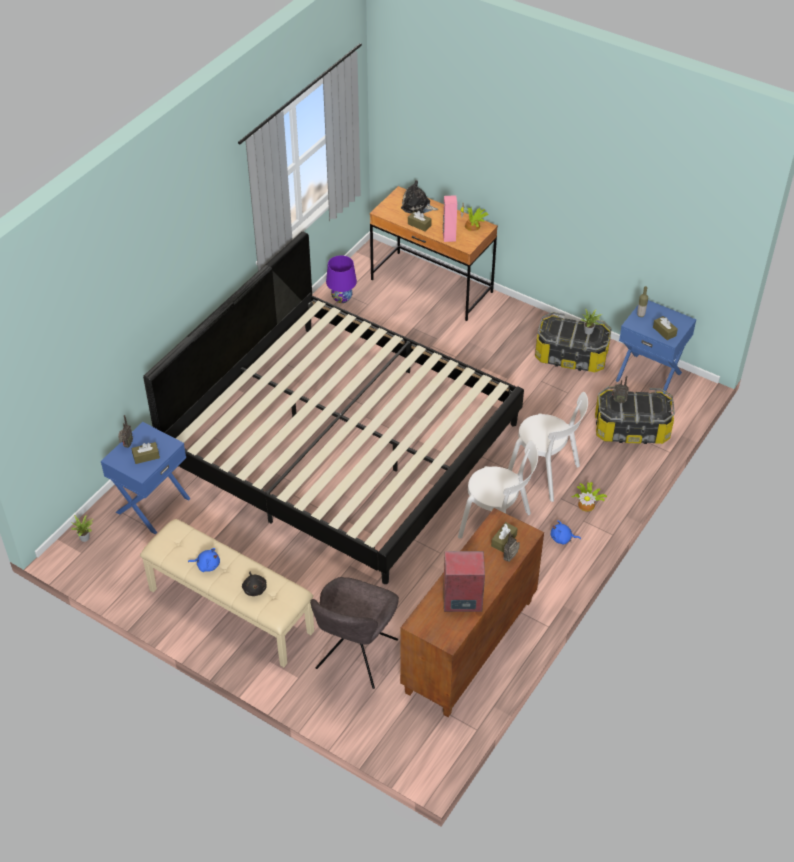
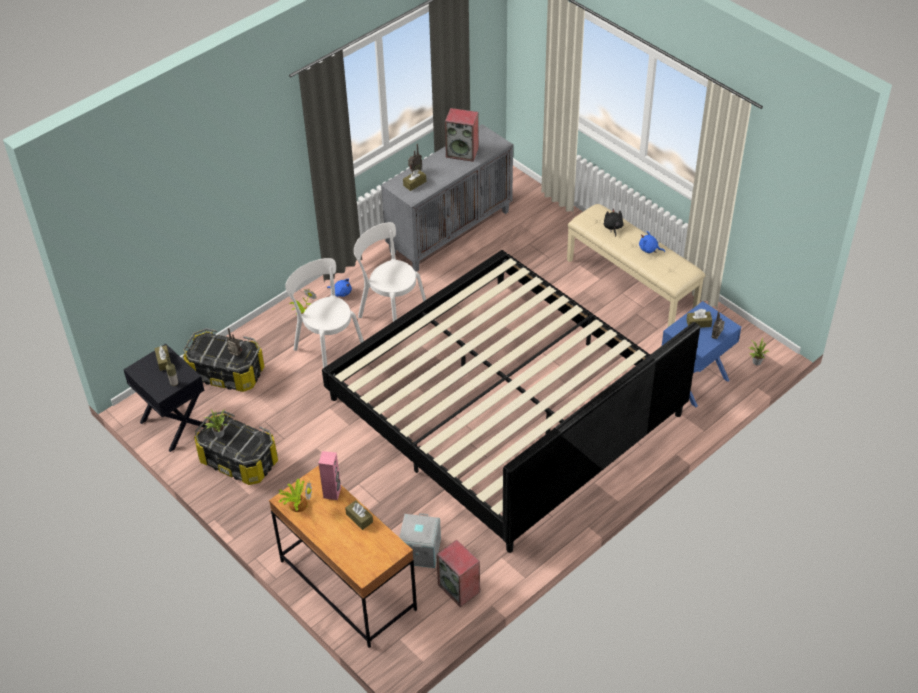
camera: 165 degrees left, 0 degrees up
grey chair [310,577,399,689] -> none
purple table lamp [326,255,357,303] -> speaker [436,539,480,607]
brown cabinet [400,508,544,717] -> grey cabinet [381,124,513,272]
plush toy [401,180,438,213] -> none
blue nightstand [616,300,696,394] -> black nightstand [124,344,206,452]
none -> grey storage box [399,513,441,568]

